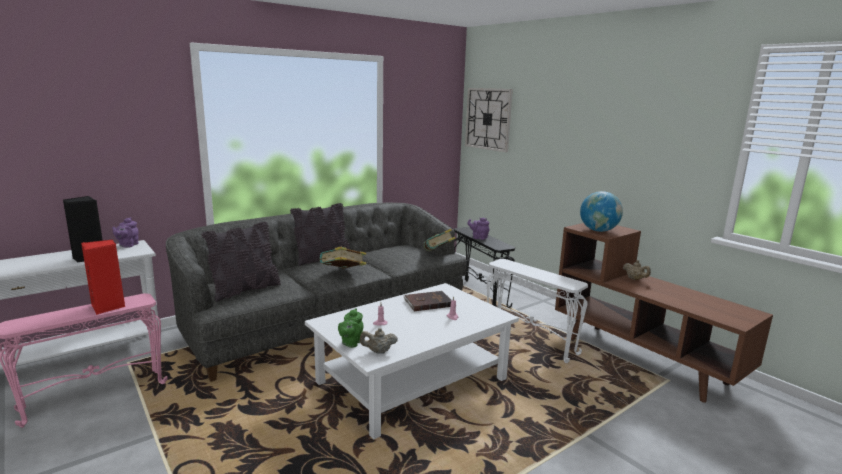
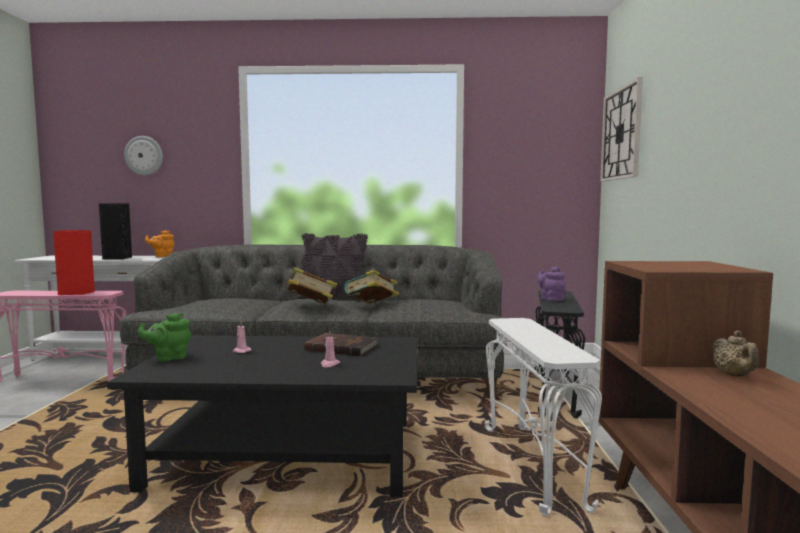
camera: 40 degrees right, 10 degrees down
purple teapot [112,217,139,248] -> orange teapot [145,230,175,257]
black pillow [201,222,281,302] -> none
white coffee table [305,283,519,439] -> black coffee table [107,335,417,497]
beige teapot [360,328,398,354] -> none
book [424,229,456,251] -> book moved to [344,270,399,304]
globe [580,191,623,232] -> none
none -> wall clock [124,136,163,176]

